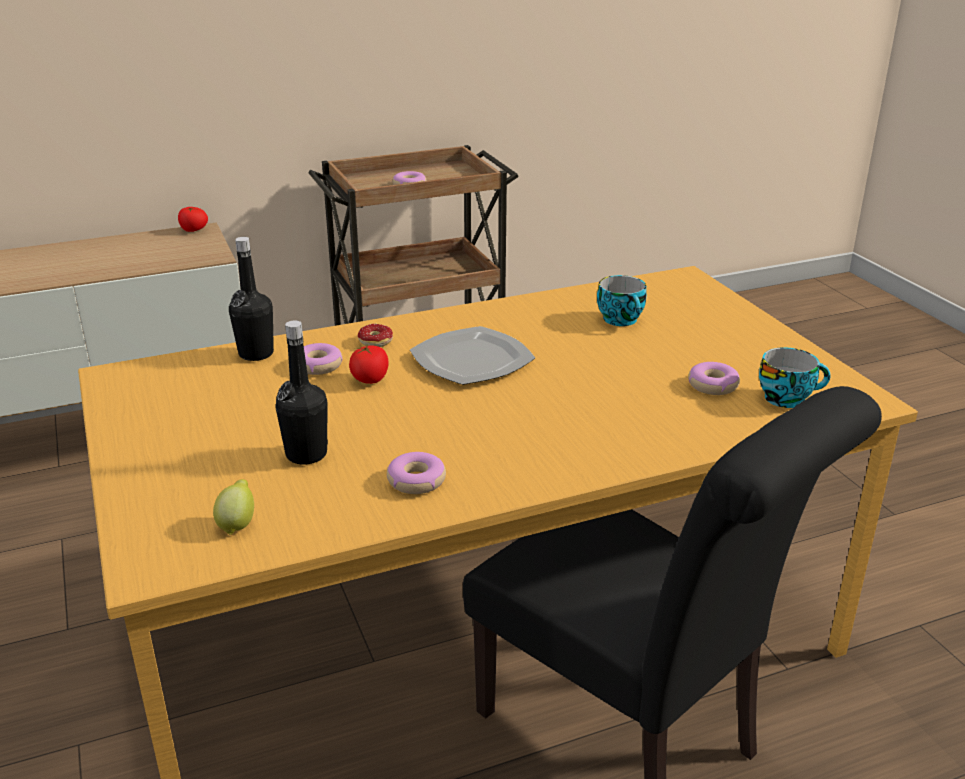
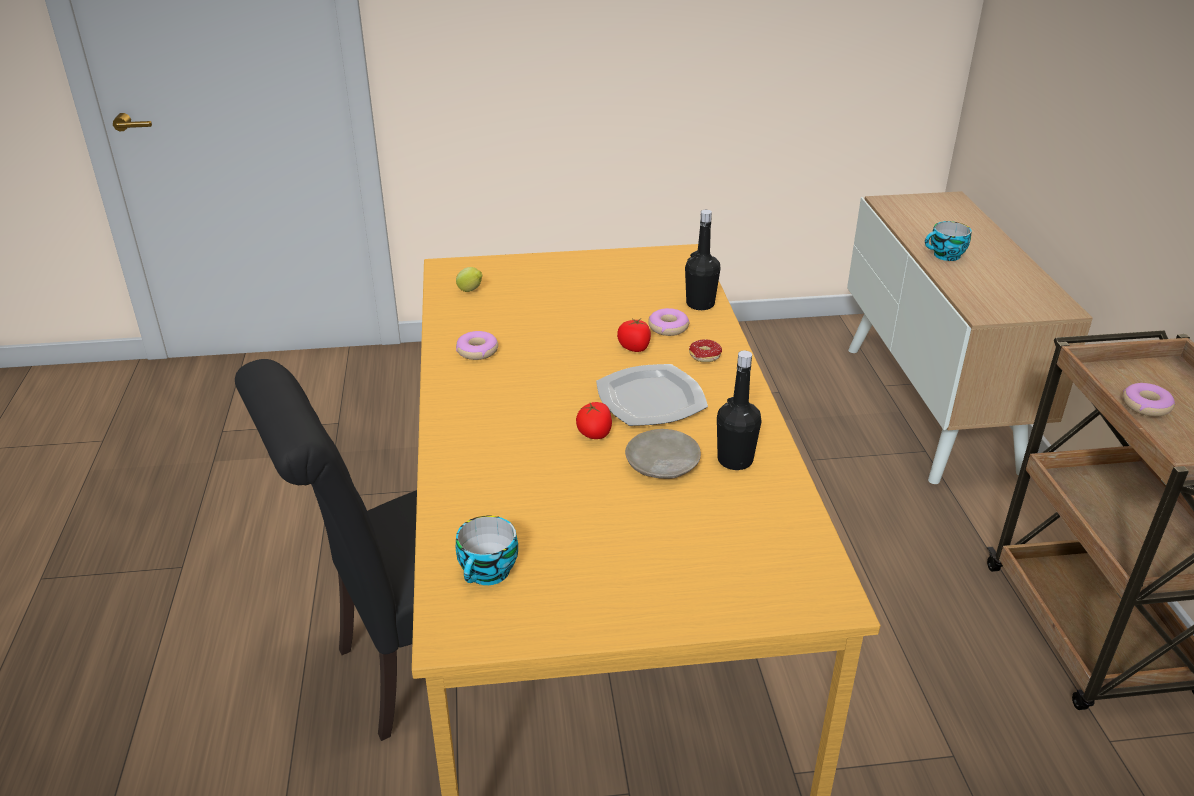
camera: 105 degrees right, 5 degrees up
tomato [178,207,208,232] -> tomato moved to [576,402,612,439]
black bottle [275,320,328,465] -> black bottle moved to [717,351,762,470]
cup [597,275,647,326] -> cup moved to [925,221,972,261]
donut [688,362,740,395] -> none
none -> beige plate [625,429,701,479]

